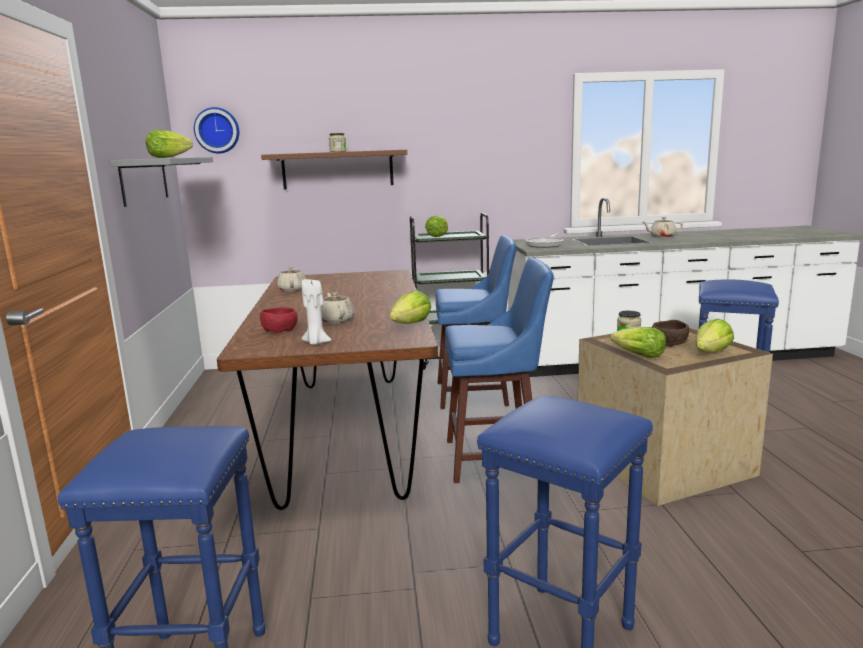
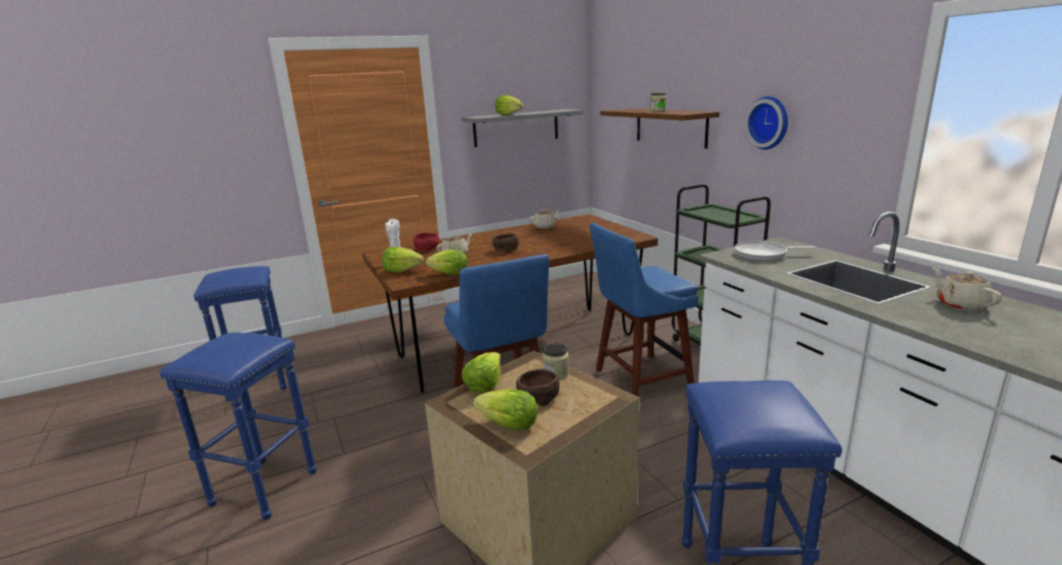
camera: 70 degrees right, 5 degrees up
wall clock [194,107,239,153] -> wall clock moved to [745,96,788,150]
lettuce [425,215,448,237] -> lettuce moved to [381,247,423,272]
blue chair [435,235,517,409] -> blue chair turned 90 degrees clockwise [590,223,698,397]
none -> brown bowl [492,234,519,253]

